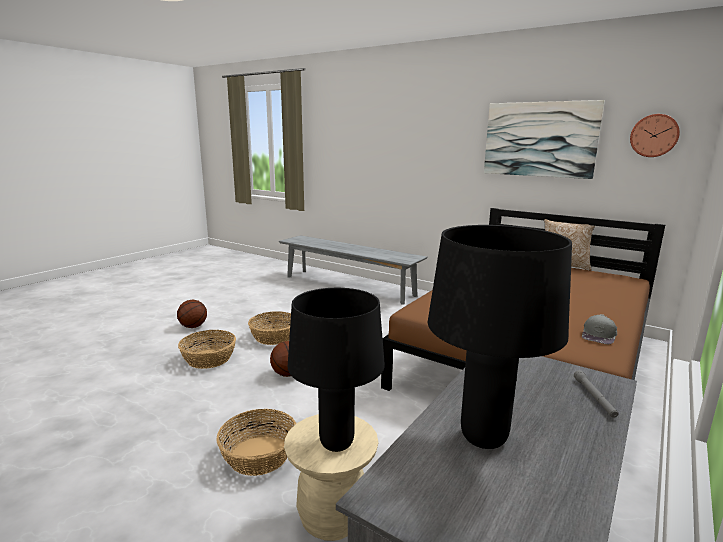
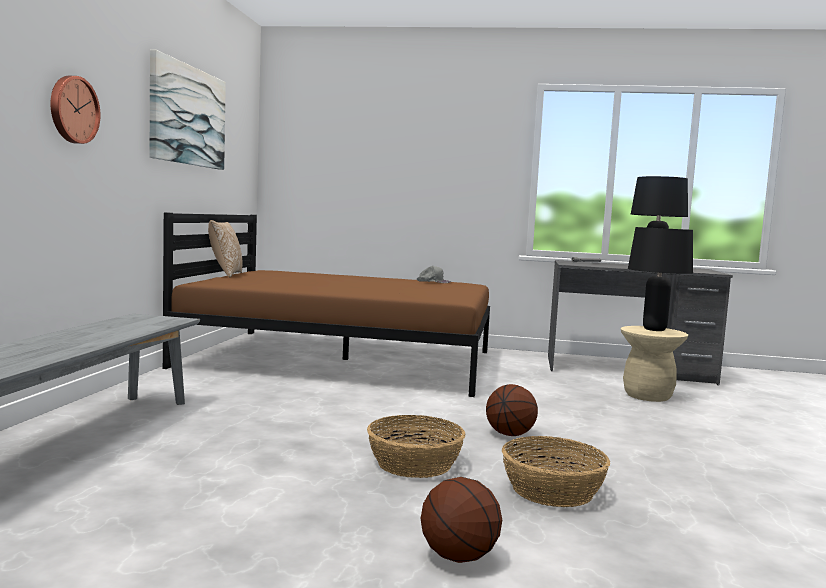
camera: 115 degrees left, 10 degrees down
basket [216,409,296,476] -> none
wall clock [630,114,680,157] -> wall clock moved to [50,76,100,144]

